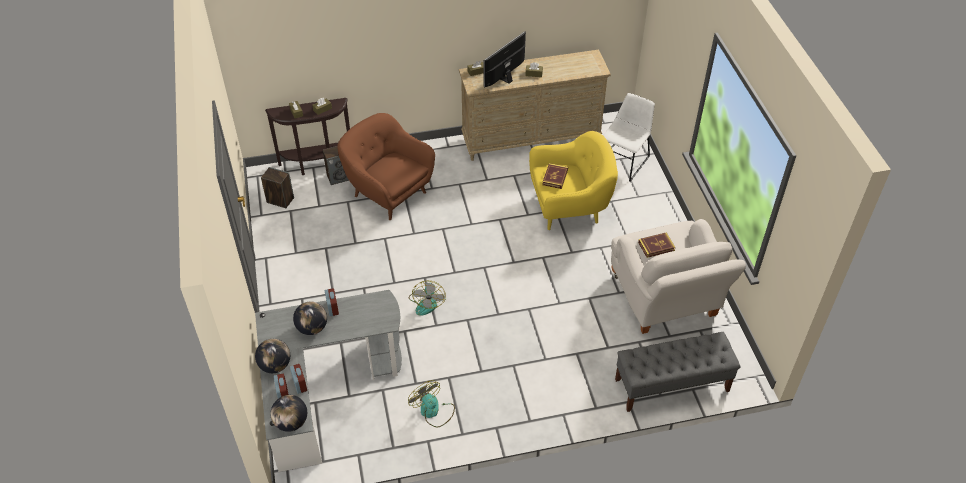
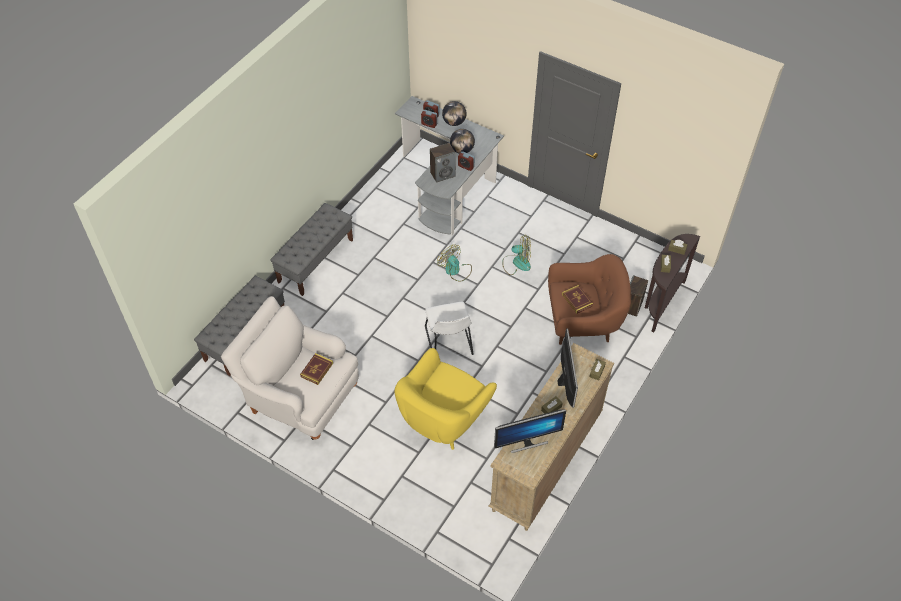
camera: 135 degrees right, 5 degrees up
speaker [261,167,294,208] -> speaker moved to [430,143,456,183]
globe [270,395,307,432] -> none
fan [408,380,455,427] -> fan moved to [502,235,531,275]
book [542,163,568,189] -> book moved to [562,285,593,314]
white chair [603,93,655,182] -> white chair moved to [425,302,474,355]
none -> grey bench [270,203,353,296]
none -> monitor [494,409,566,453]

